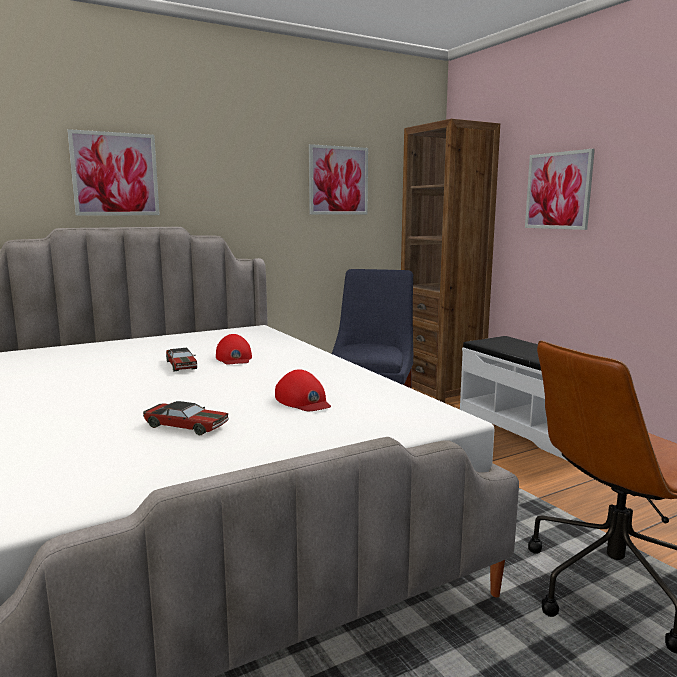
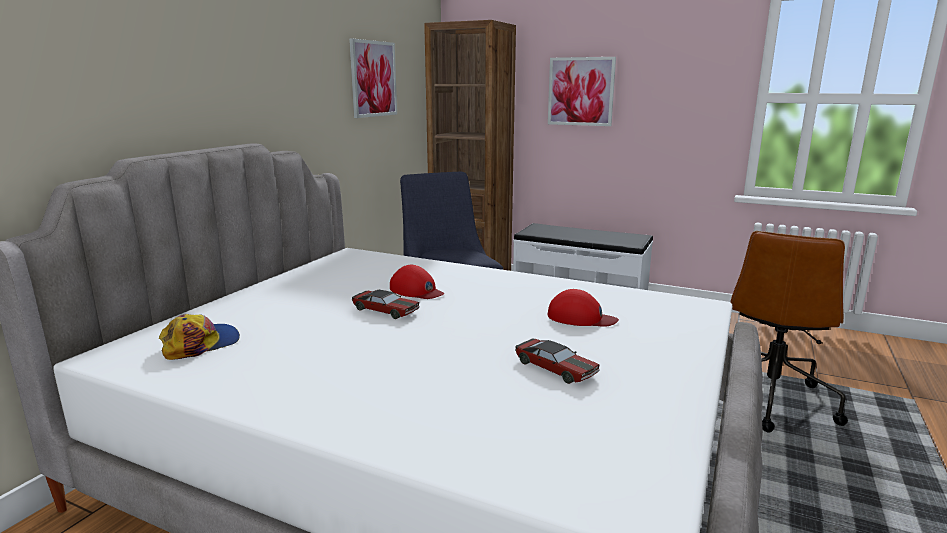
camera: 35 degrees left, 5 degrees up
picture [67,129,160,216] -> none
toy car [143,401,229,435] -> toy car turned 60 degrees clockwise [515,339,600,384]
none -> cap [159,314,240,360]

